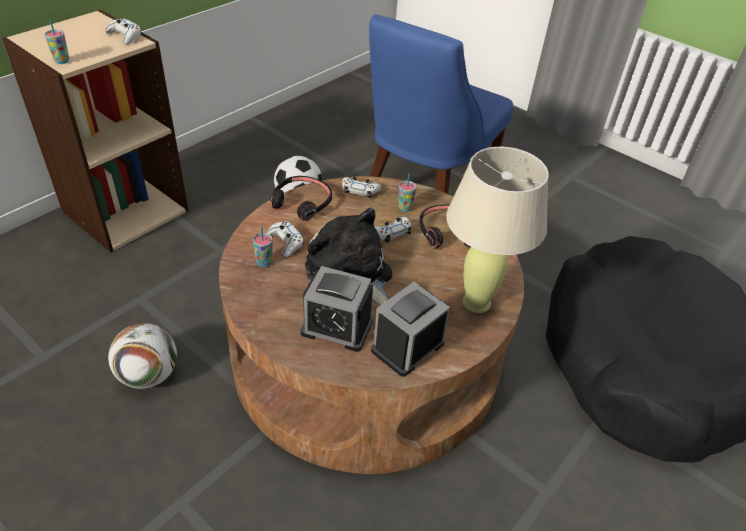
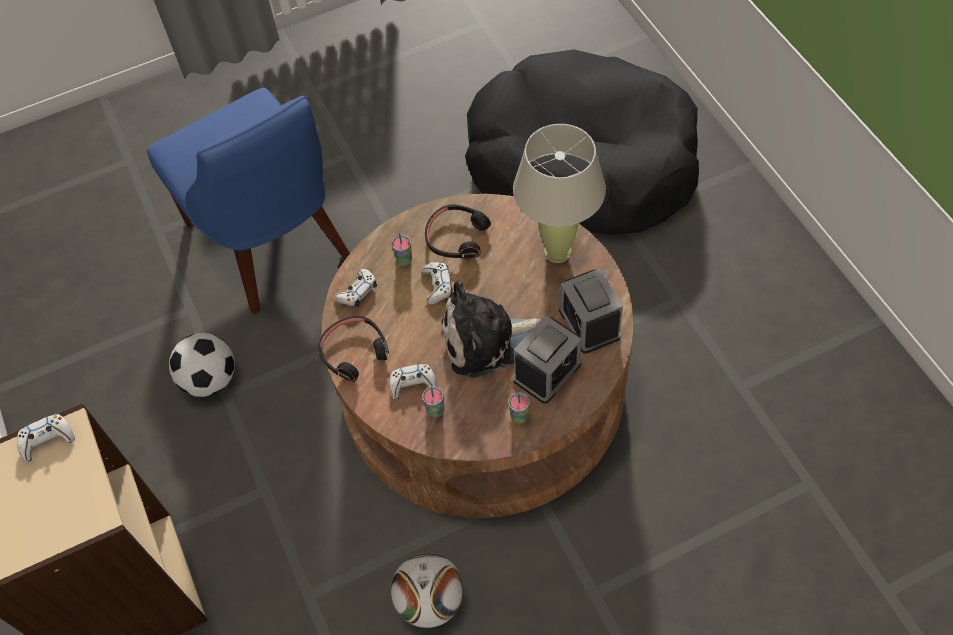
camera: 60 degrees left, 15 degrees up
cup [44,18,69,64] -> cup moved to [508,392,530,424]

